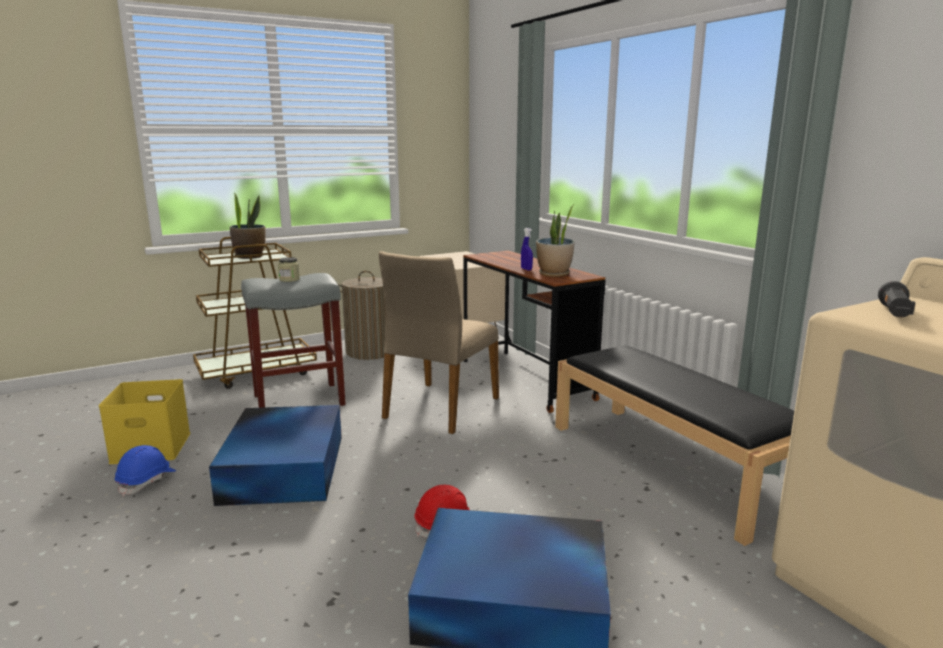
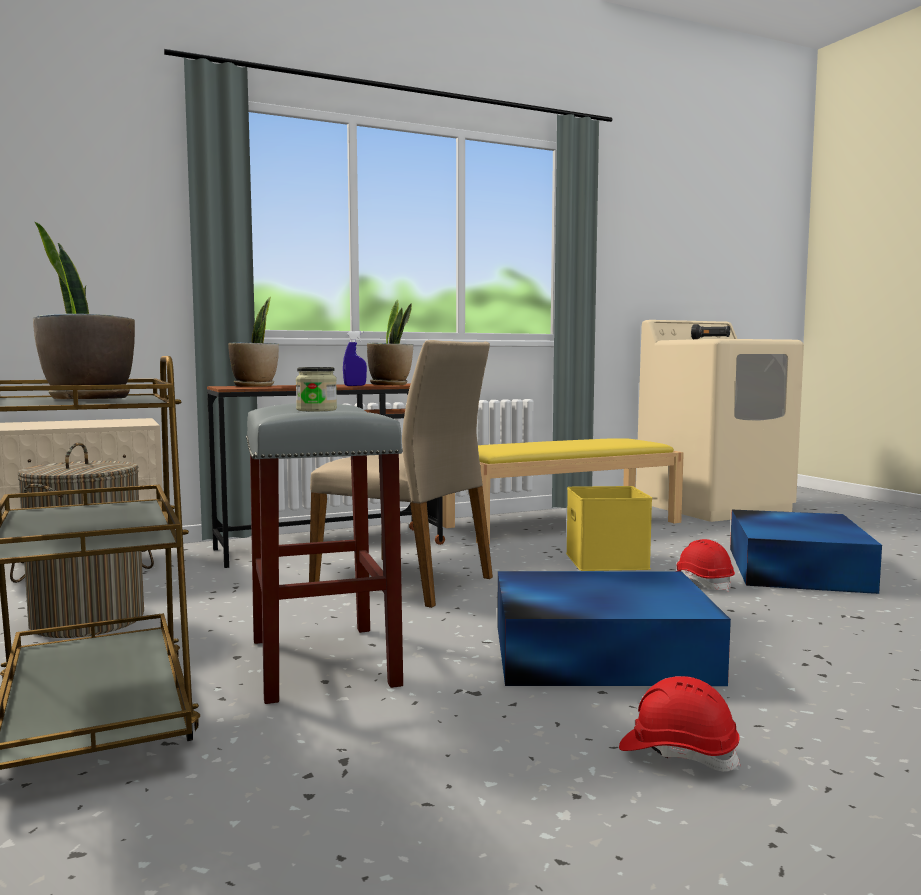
camera: 85 degrees left, 10 degrees down
yellow storage box [99,379,190,464] -> yellow storage box moved to [566,486,652,571]
blue hard hat [115,445,176,496] -> red hard hat [619,676,740,771]
black bench [555,346,794,546] -> yellow bench [442,438,684,544]
none -> potted plant [228,297,279,387]

